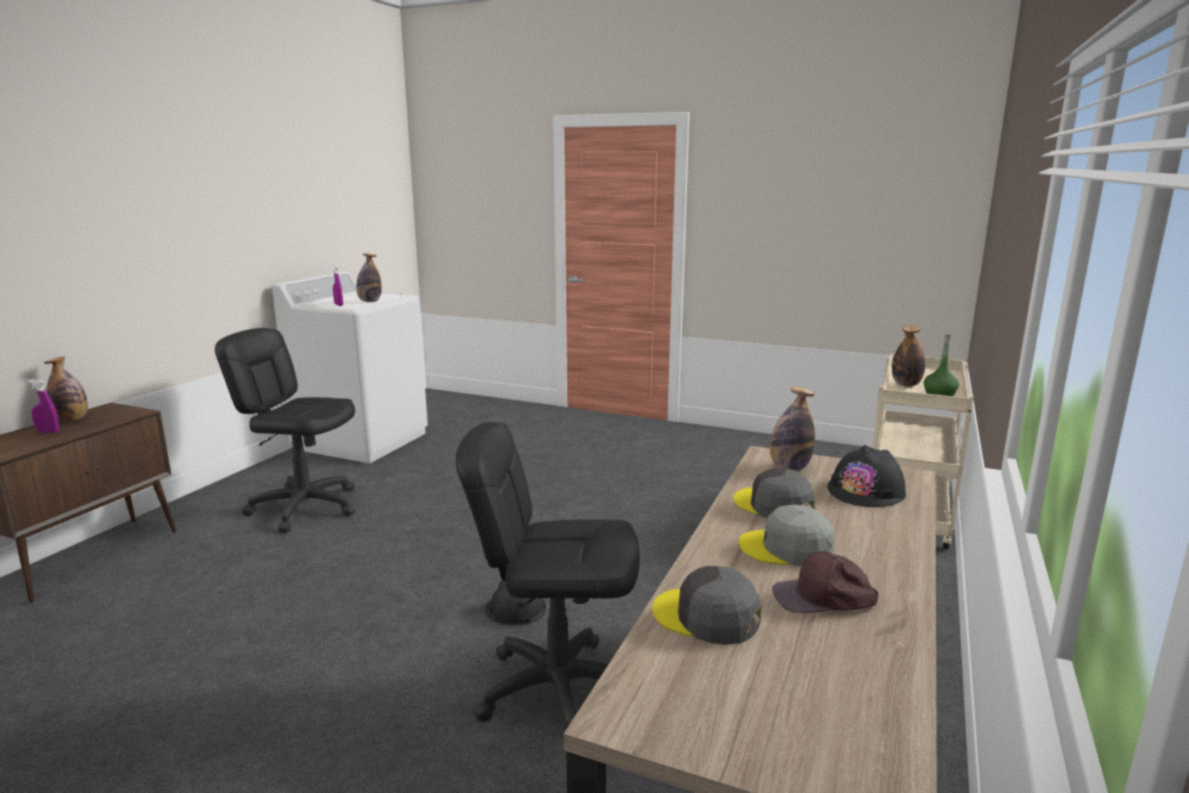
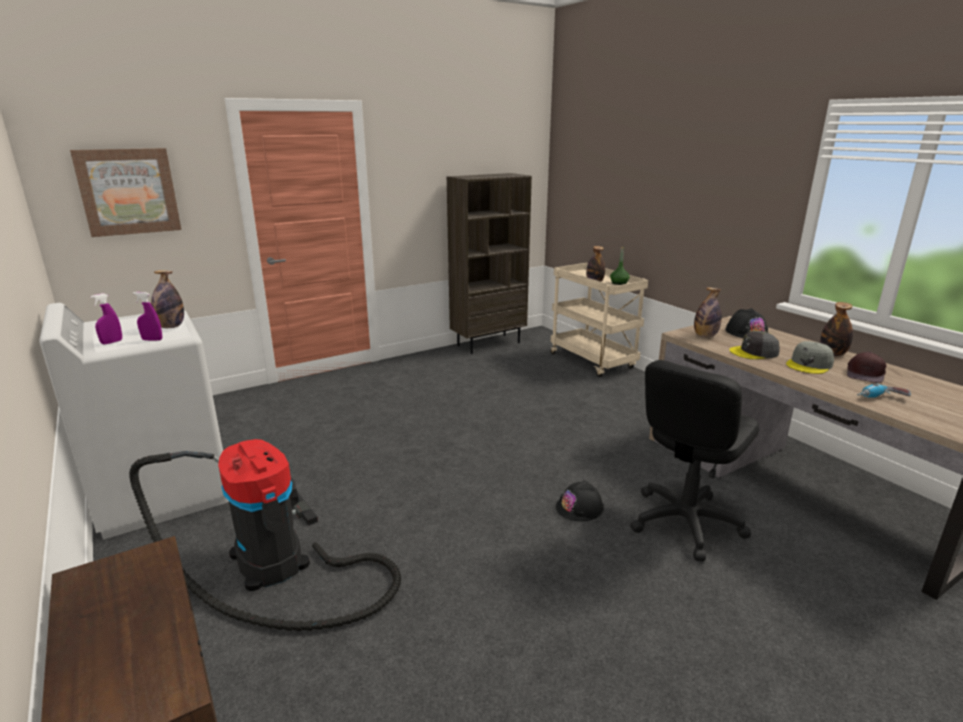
camera: 55 degrees left, 5 degrees up
purple spray bottle [27,380,59,433] -> purple spray bottle moved to [90,293,122,345]
bottle [44,356,88,422] -> bottle moved to [820,302,853,356]
black office chair [215,328,355,533] -> vacuum cleaner [129,439,401,631]
grey cap [652,566,761,645] -> power drill [857,383,911,398]
none -> picture [70,148,181,237]
none -> brown bookcase [447,173,532,354]

